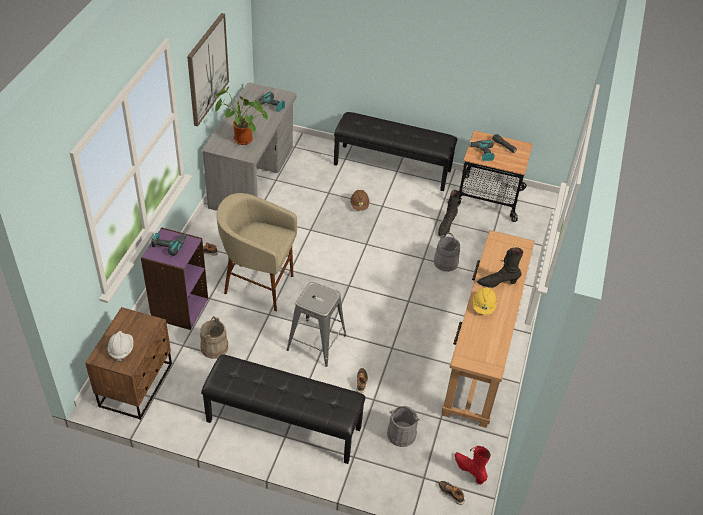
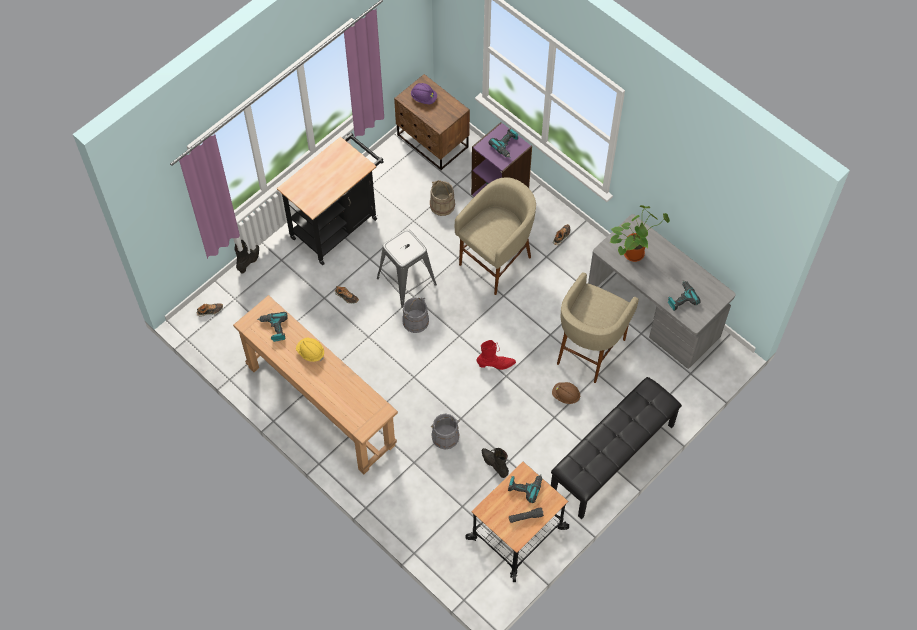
camera: 120 degrees right, 15 degrees up
white hard hat [108,331,133,362] -> purple hard hat [411,83,437,104]
picture [187,13,229,126] -> none
black bench [201,355,365,464] -> black cart [277,133,384,265]
grey bucket [387,406,420,447] -> grey bucket moved to [402,297,429,333]
red boot [455,446,491,484] -> red boot moved to [476,340,516,370]
black boot [477,247,523,288] -> black boot moved to [235,240,259,274]
none -> power drill [257,312,288,342]
none -> beige stool [557,272,639,383]

